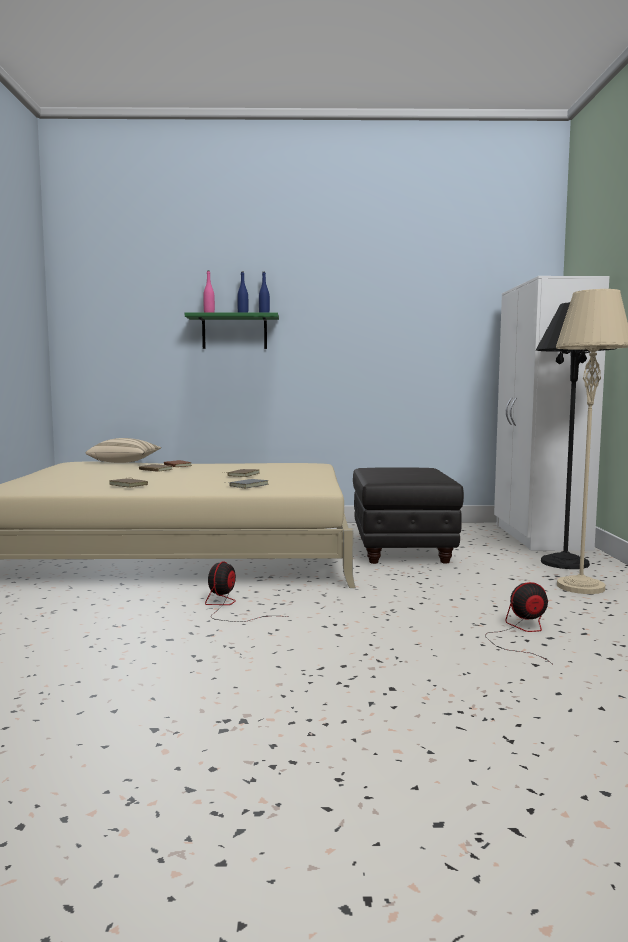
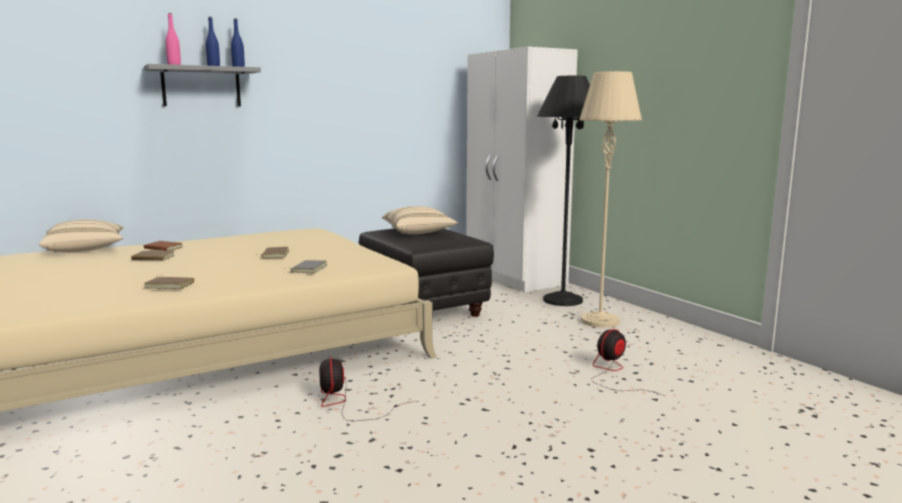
camera: 30 degrees left, 5 degrees up
green shelf [185,313,279,349] -> grey shelf [144,64,261,106]
none -> beige pillow [382,206,458,234]

